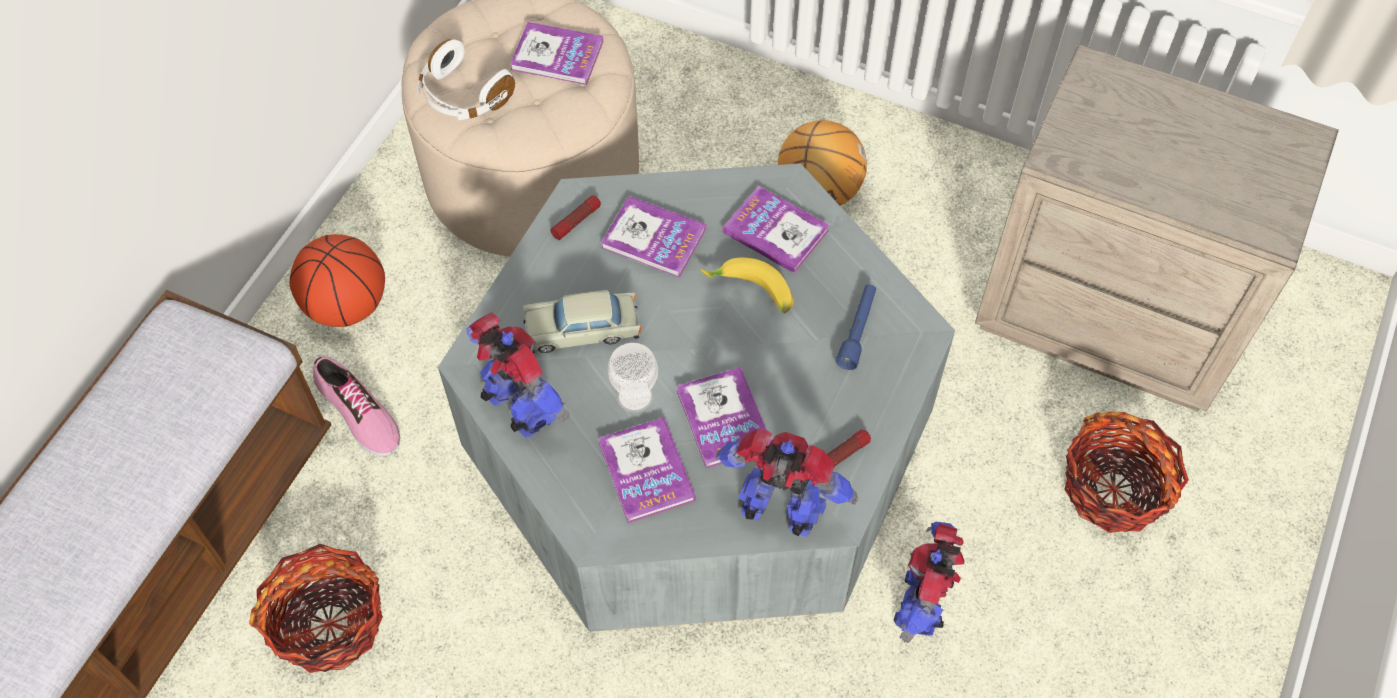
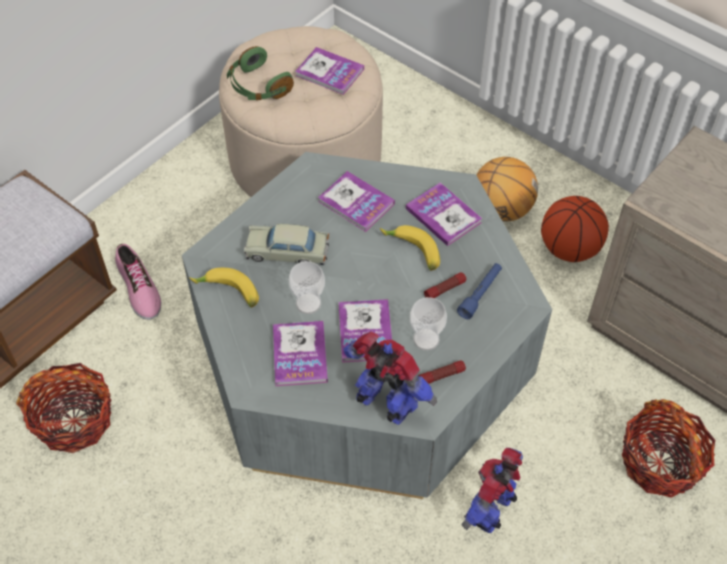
camera: 15 degrees right, 5 degrees down
basketball [290,234,385,327] -> basketball moved to [541,196,609,262]
white headphones [418,39,515,120] -> green headphones [227,46,294,100]
toy robot [467,312,570,438] -> banana [189,268,259,308]
flashlight [550,195,601,240] -> flashlight moved to [424,272,466,298]
none -> cup [410,297,447,351]

